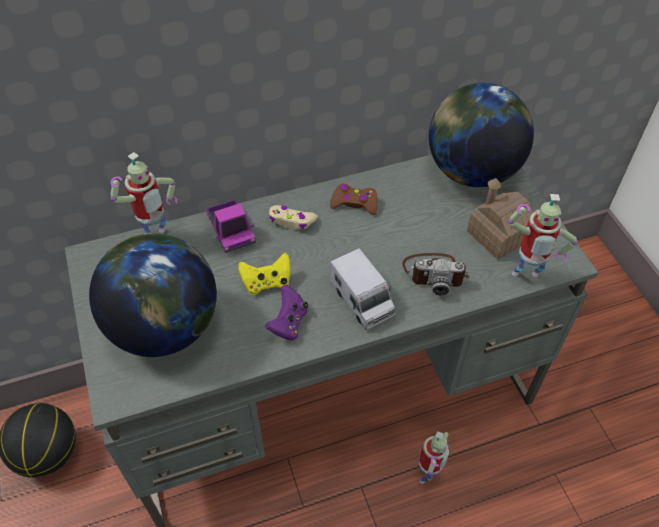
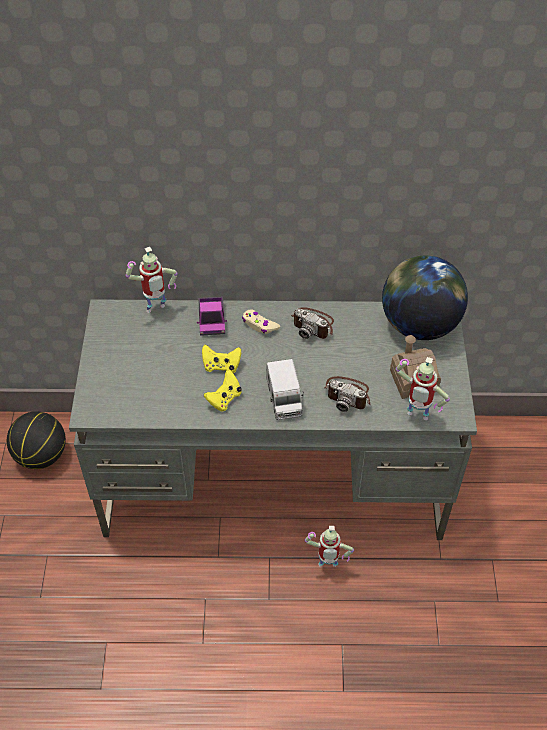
camera: 20 degrees right, 0 degrees up
globe [89,233,217,357] -> none
purple game controller [265,285,308,341] -> yellow game controller [204,370,242,412]
brown game controller [330,184,378,215] -> camera [291,307,334,339]
toy robot [419,431,449,484] -> toy robot turned 45 degrees clockwise [305,526,354,567]

